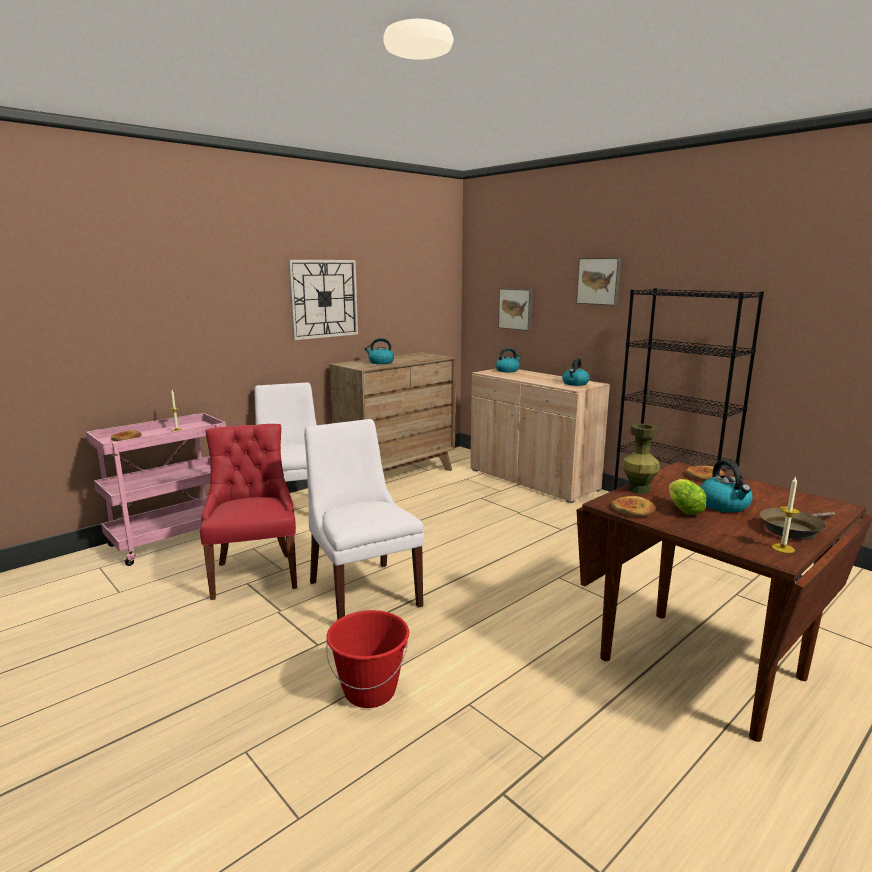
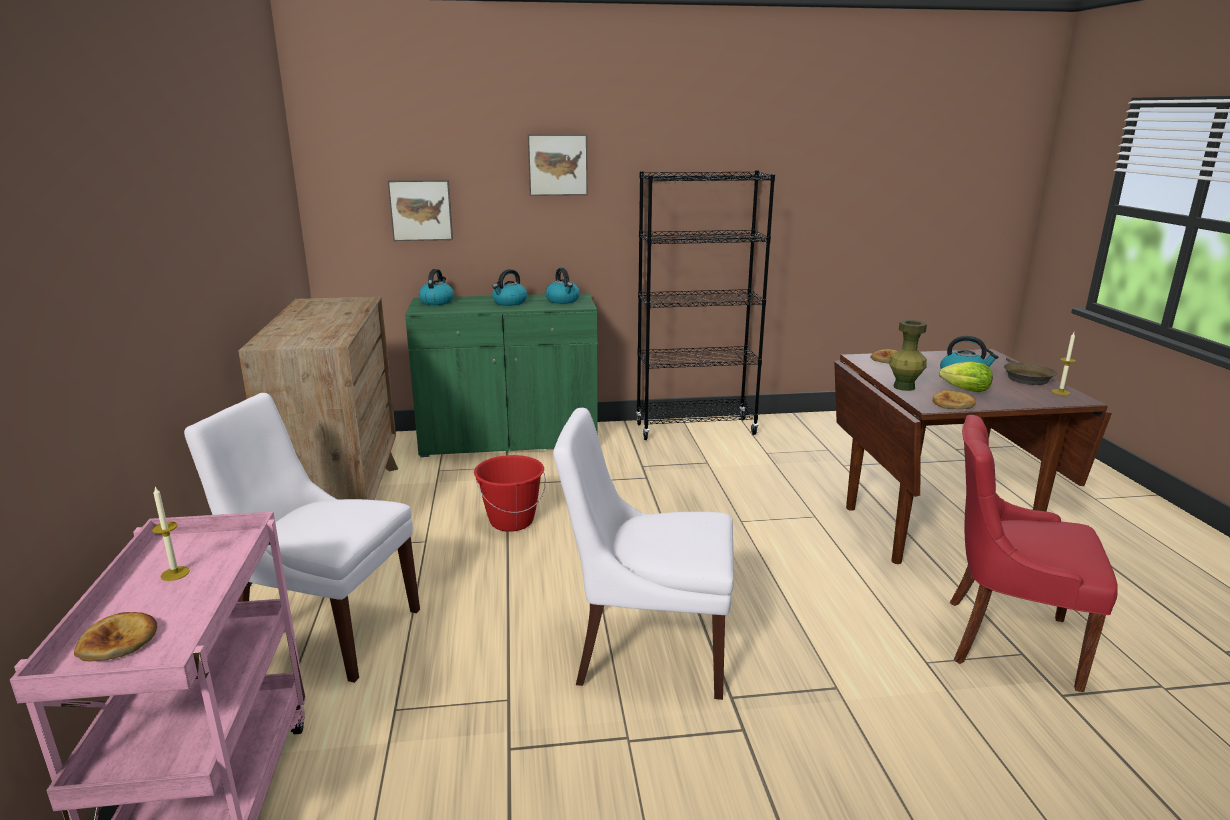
camera: 55 degrees left, 5 degrees up
red chair [200,424,297,600] -> red chair moved to [950,415,1118,692]
wall clock [288,260,358,340] -> none
red bucket [326,610,409,708] -> red bucket moved to [474,455,546,532]
kettle [364,338,394,364] -> kettle moved to [492,269,527,306]
beige cabinet [470,369,610,503] -> green cabinet [405,293,598,457]

